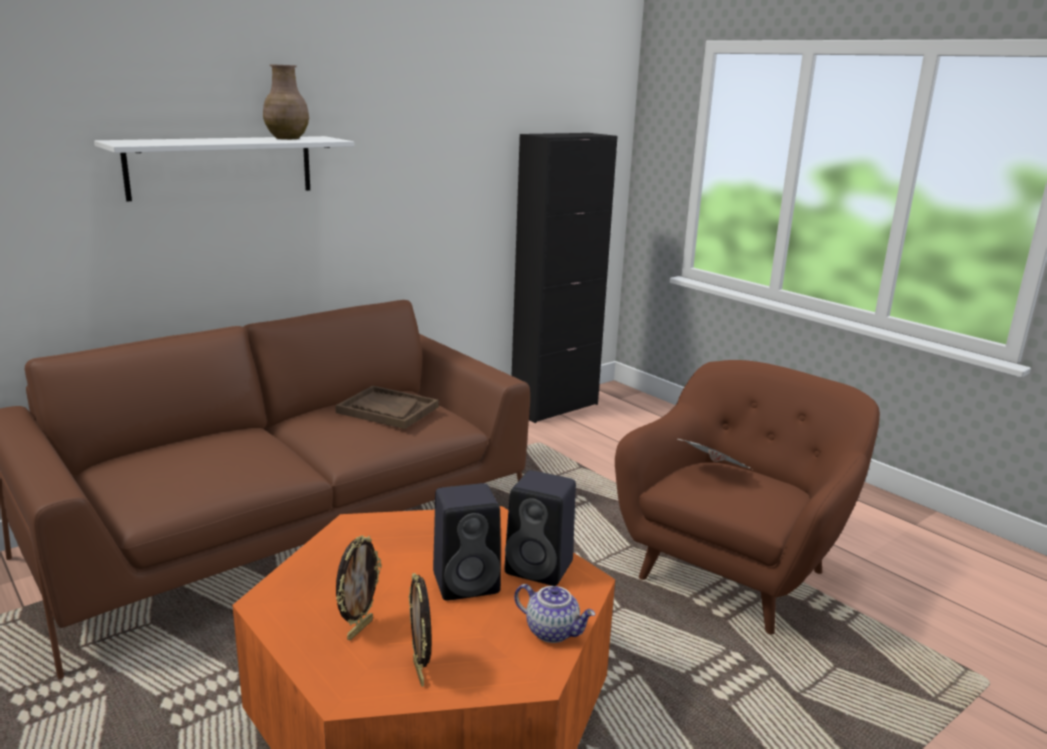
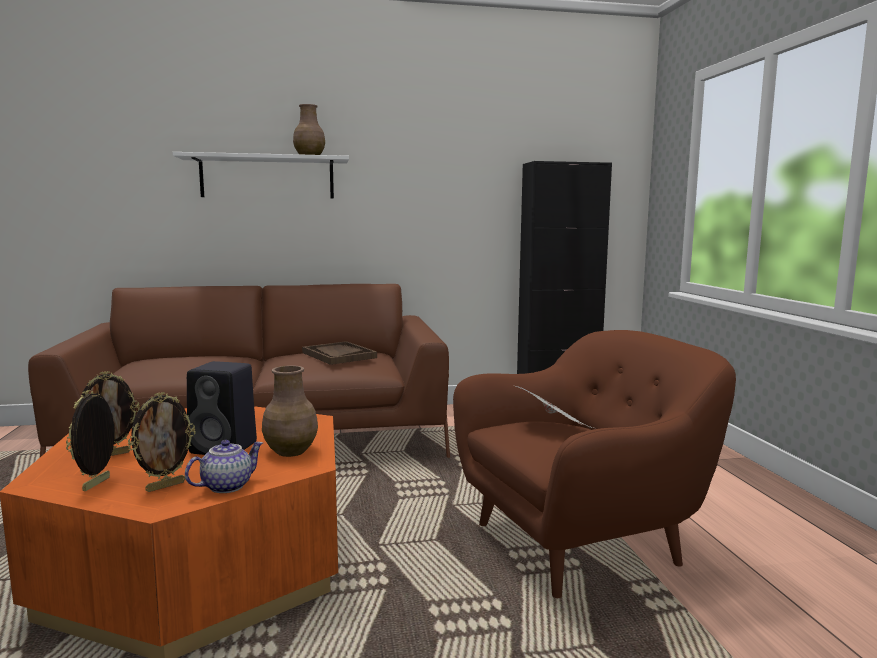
camera: 30 degrees right, 10 degrees down
black speaker [504,470,576,586] -> brown vase [262,365,318,457]
teapot [514,584,595,643] -> teapot turned 105 degrees counterclockwise [185,440,263,493]
none -> picture frame [128,392,196,492]

